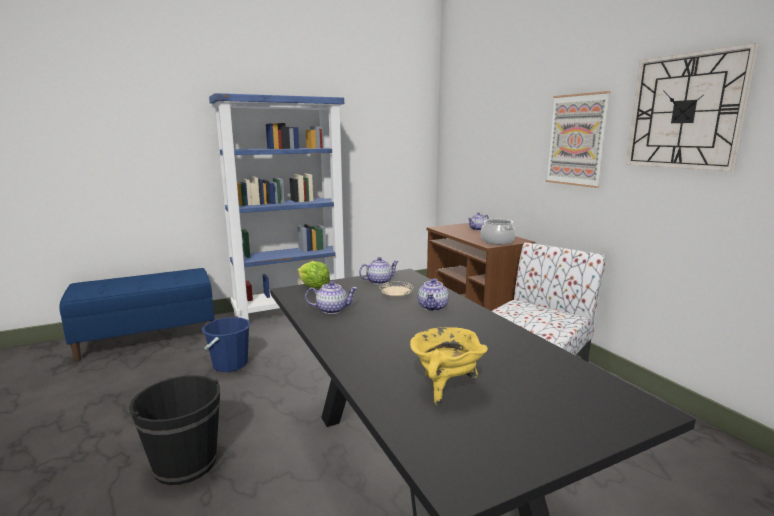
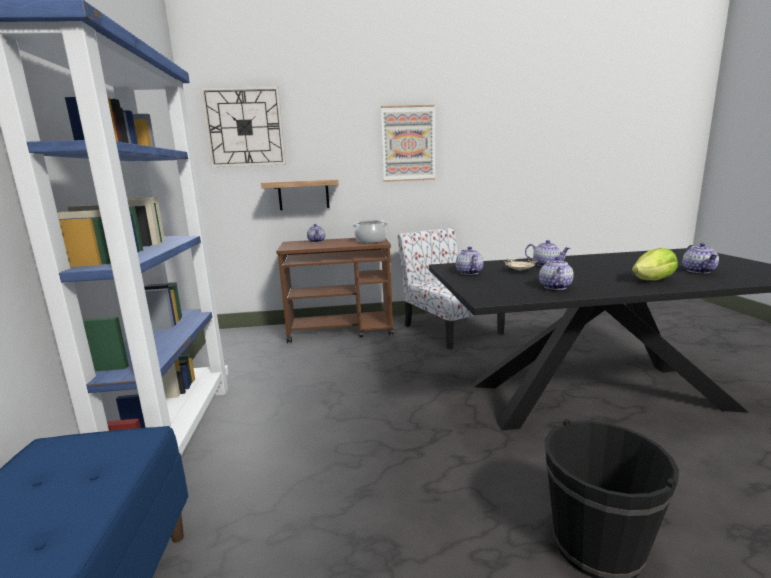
camera: 70 degrees left, 0 degrees up
blue bucket [202,317,251,372] -> none
lettuce [298,261,330,289] -> lettuce moved to [632,248,678,280]
yellow cooking pot [410,327,488,405] -> teapot [683,243,719,273]
wall clock [626,43,759,171] -> wall clock moved to [200,86,286,167]
none -> shelf [261,179,339,210]

